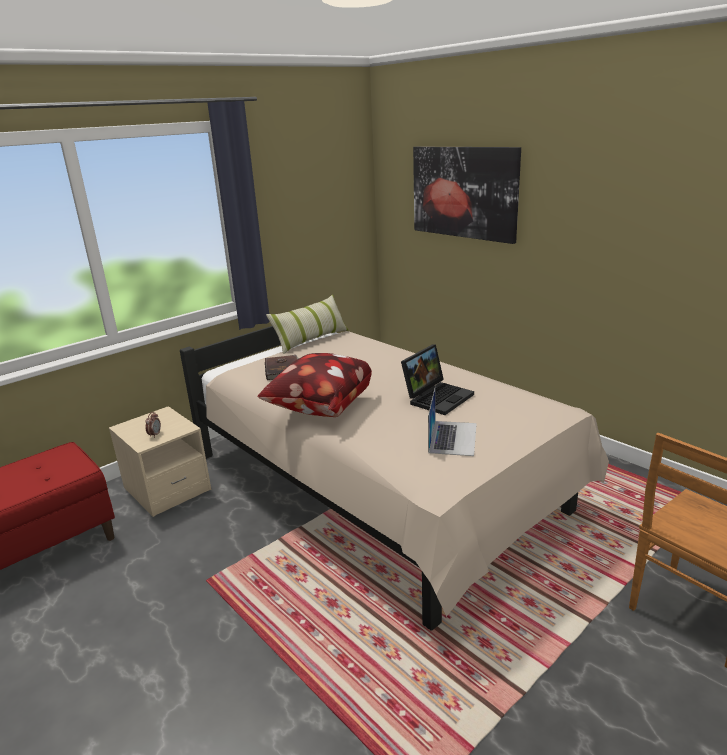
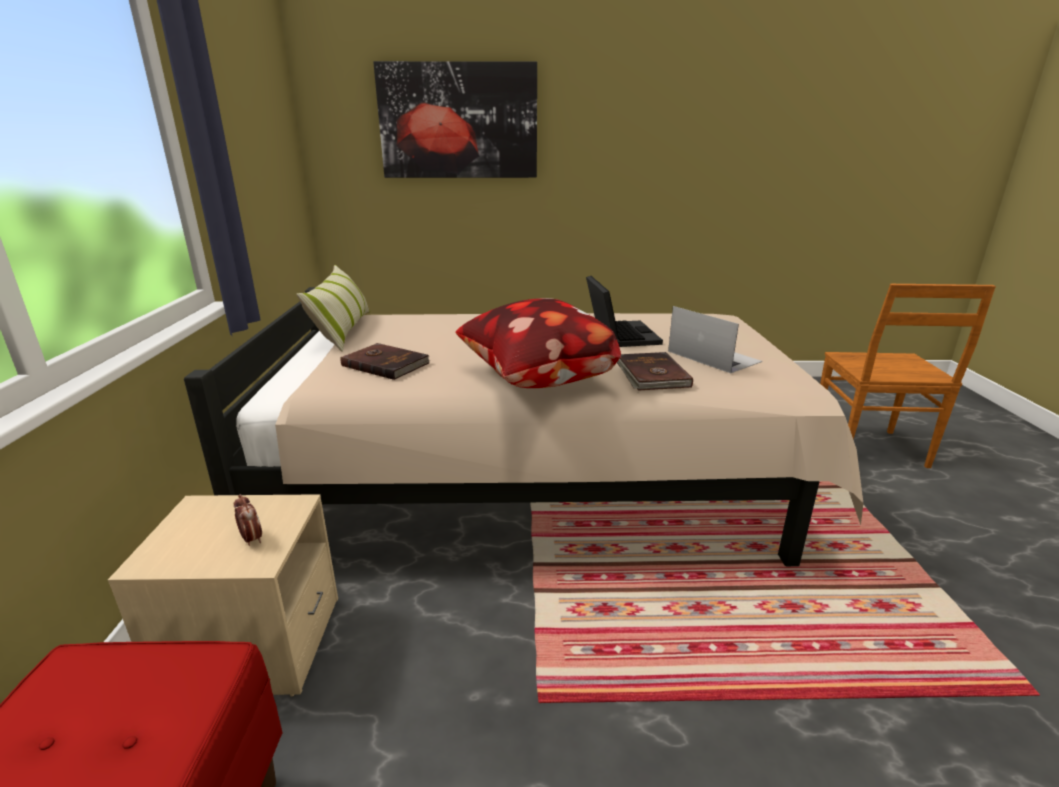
camera: 50 degrees left, 0 degrees up
none -> brown book [617,352,693,391]

